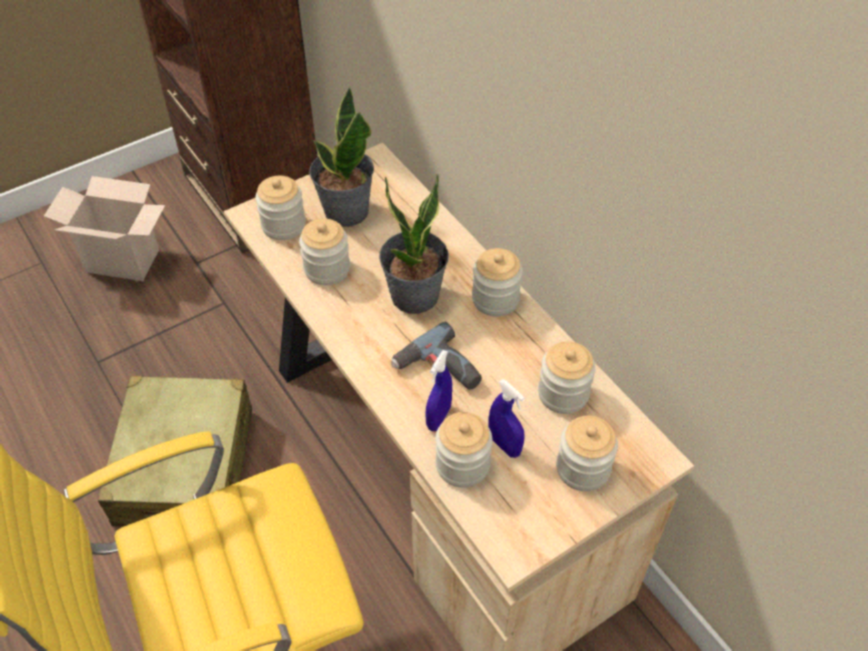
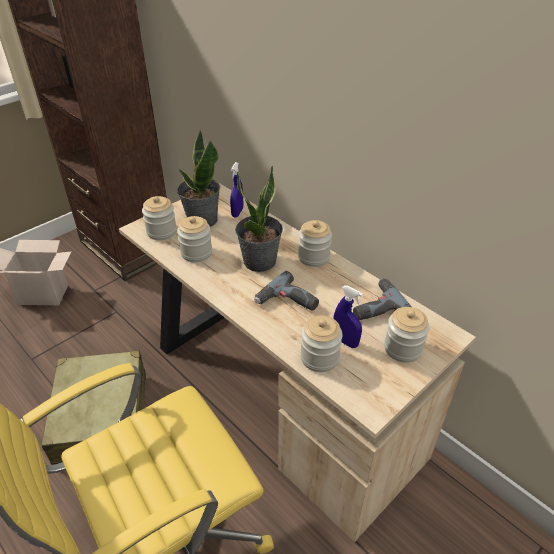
camera: 10 degrees left, 10 degrees down
blue spray bottle [425,350,452,431] -> blue spray bottle moved to [230,162,243,217]
jar [538,341,595,414] -> power drill [353,278,412,320]

